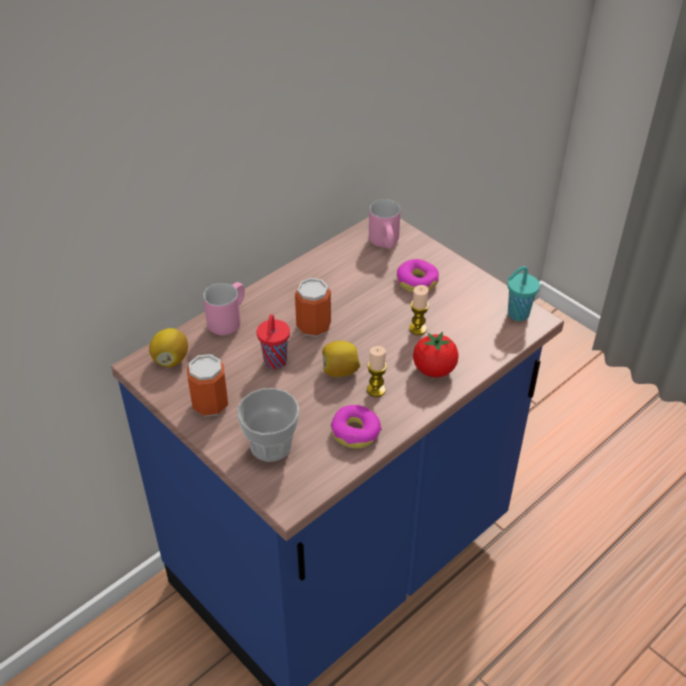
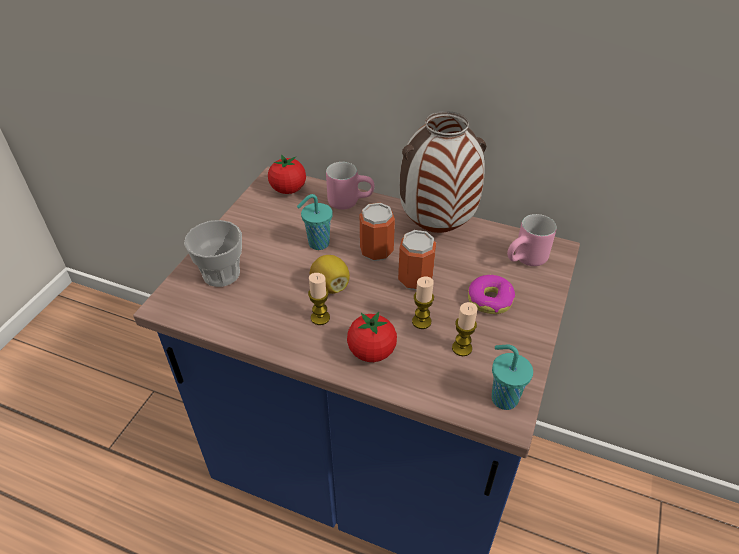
camera: 65 degrees right, 0 degrees up
lemon [149,328,188,367] -> tomato [268,155,306,194]
can [187,354,228,417] -> can moved to [398,230,436,290]
red cup [257,314,290,369] -> turquoise cup [297,194,333,250]
donut [331,405,381,448] -> none
none -> vase [400,111,486,233]
none -> candle [452,302,477,356]

